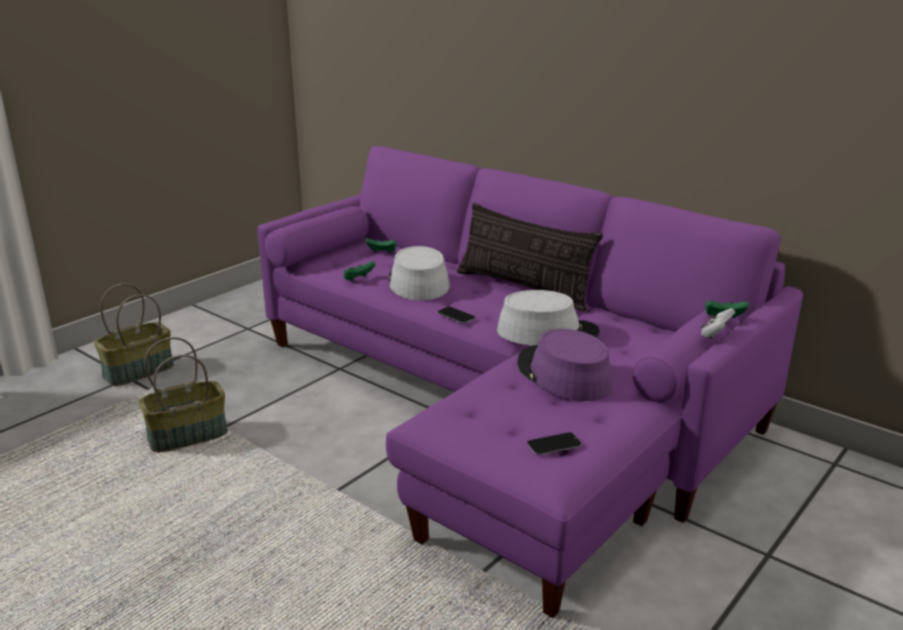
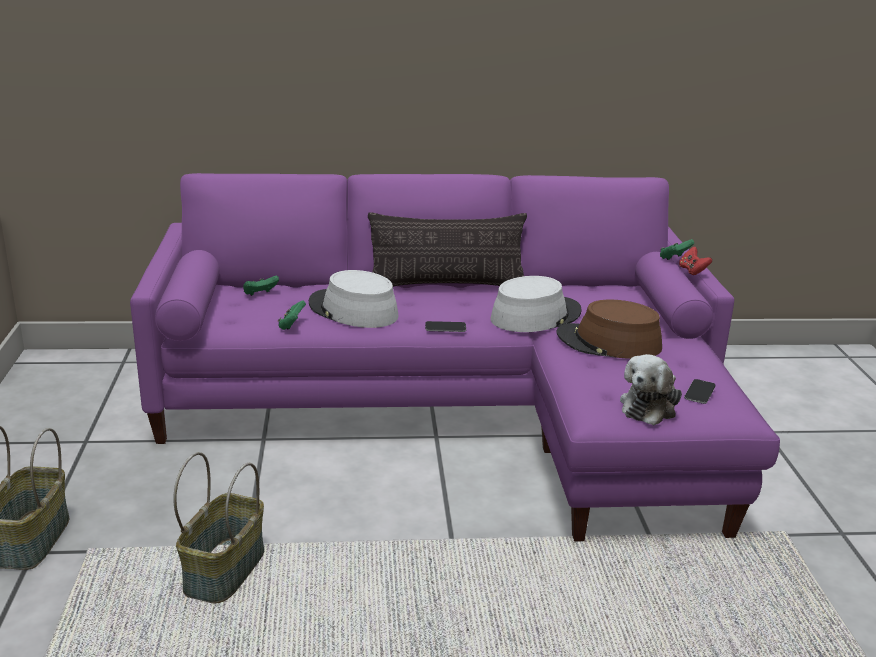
camera: 45 degrees left, 0 degrees up
purple hat [517,329,613,401] -> brown hat [557,300,662,359]
white game controller [701,308,735,338] -> red game controller [679,247,712,275]
none -> plush toy [620,354,682,425]

